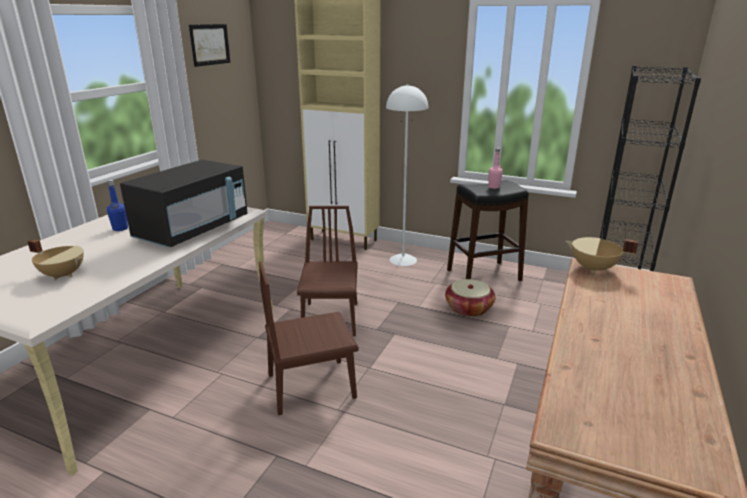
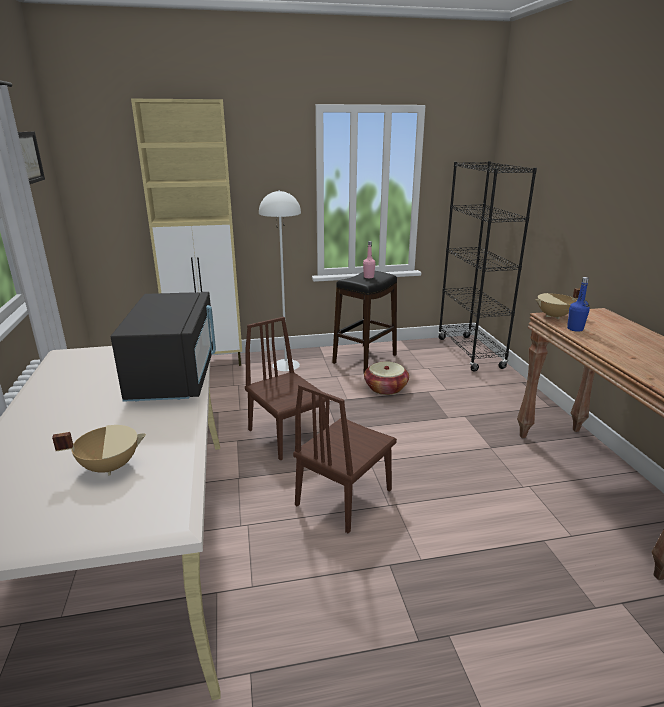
camera: 35 degrees left, 0 degrees up
blue bottle [107,180,128,231] -> blue bottle moved to [567,277,590,332]

